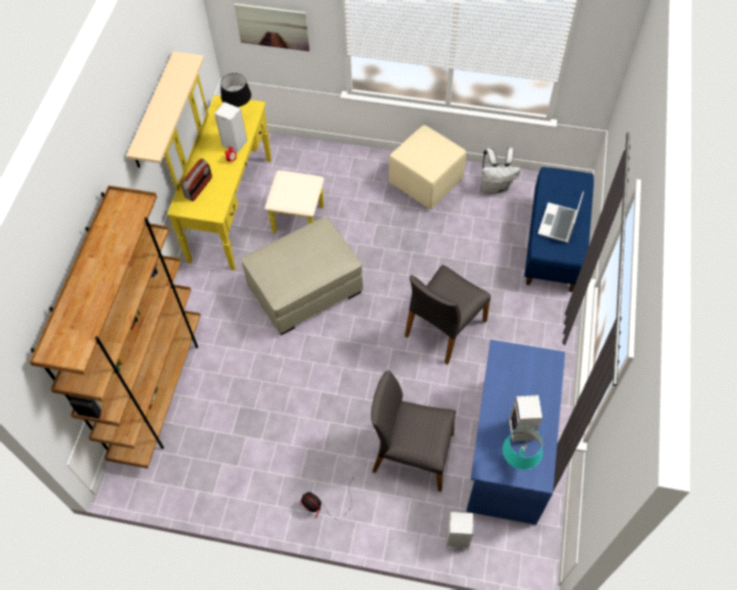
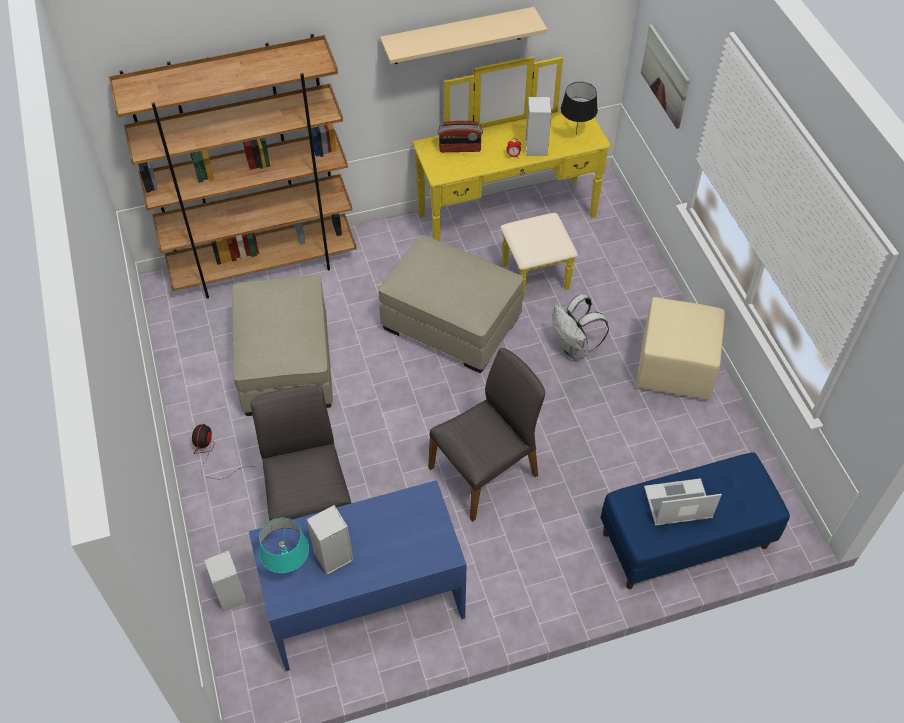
camera: 60 degrees right, 5 degrees down
grey chair [405,265,491,365] -> grey chair turned 135 degrees clockwise [428,348,545,522]
white backpack [481,147,521,194] -> white backpack moved to [552,294,609,361]
none -> beige ottoman [232,275,333,416]

